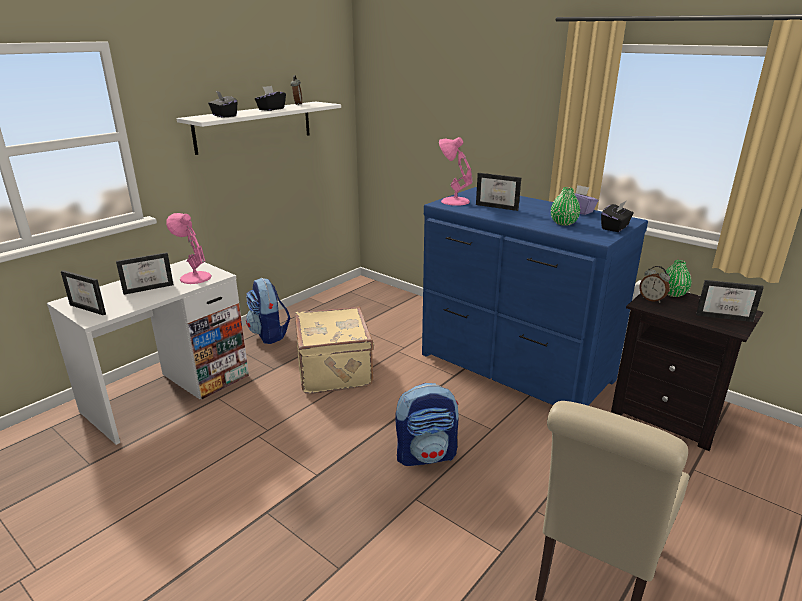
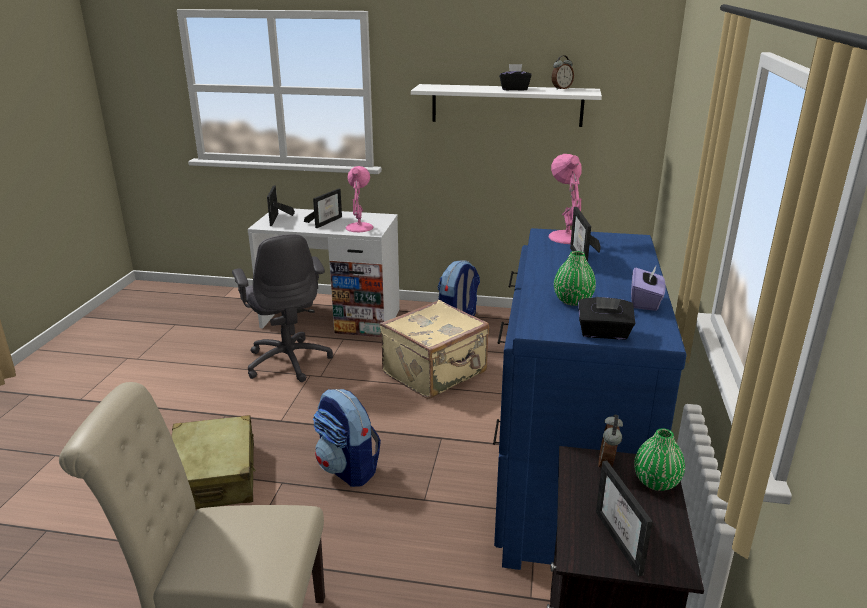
camera: 60 degrees right, 0 degrees up
picture frame [116,252,174,295] -> picture frame turned 90 degrees counterclockwise [304,188,342,228]
black tissue box [208,91,237,118] -> none
none -> beige suitcase [171,415,256,509]
none -> grey office chair [232,234,333,382]

